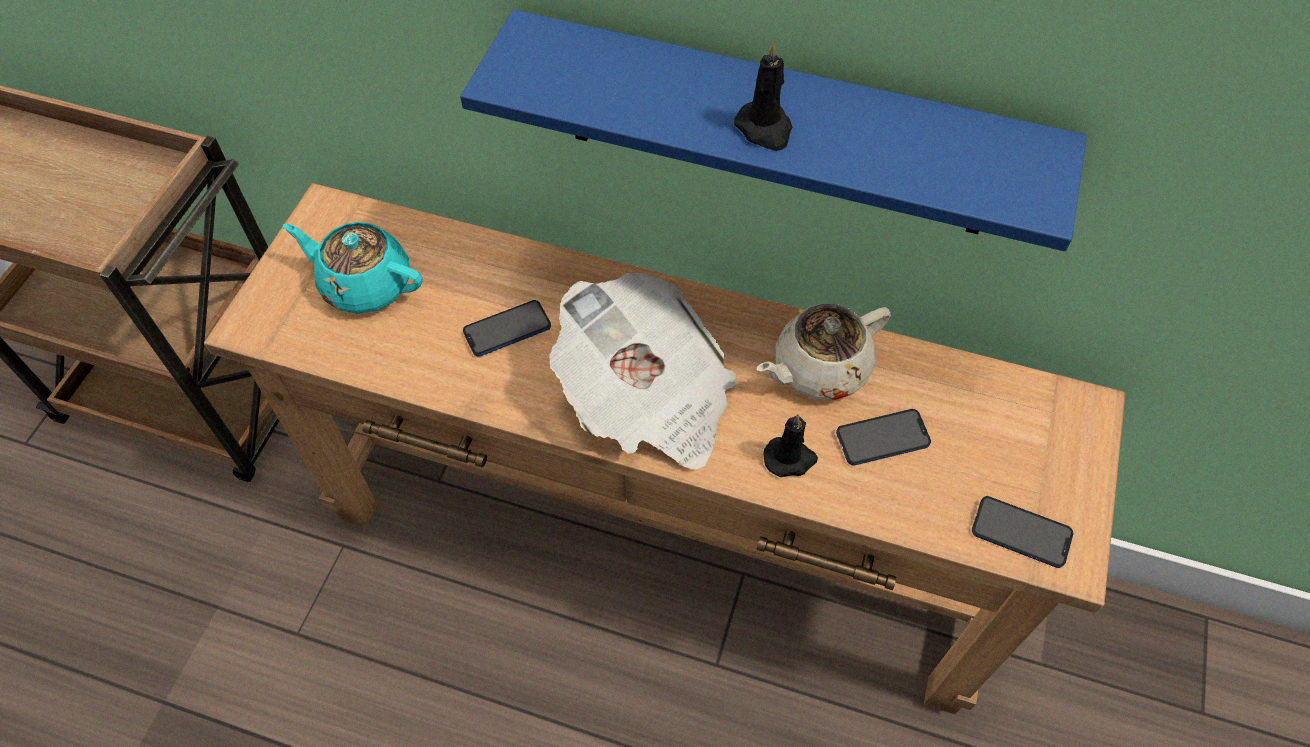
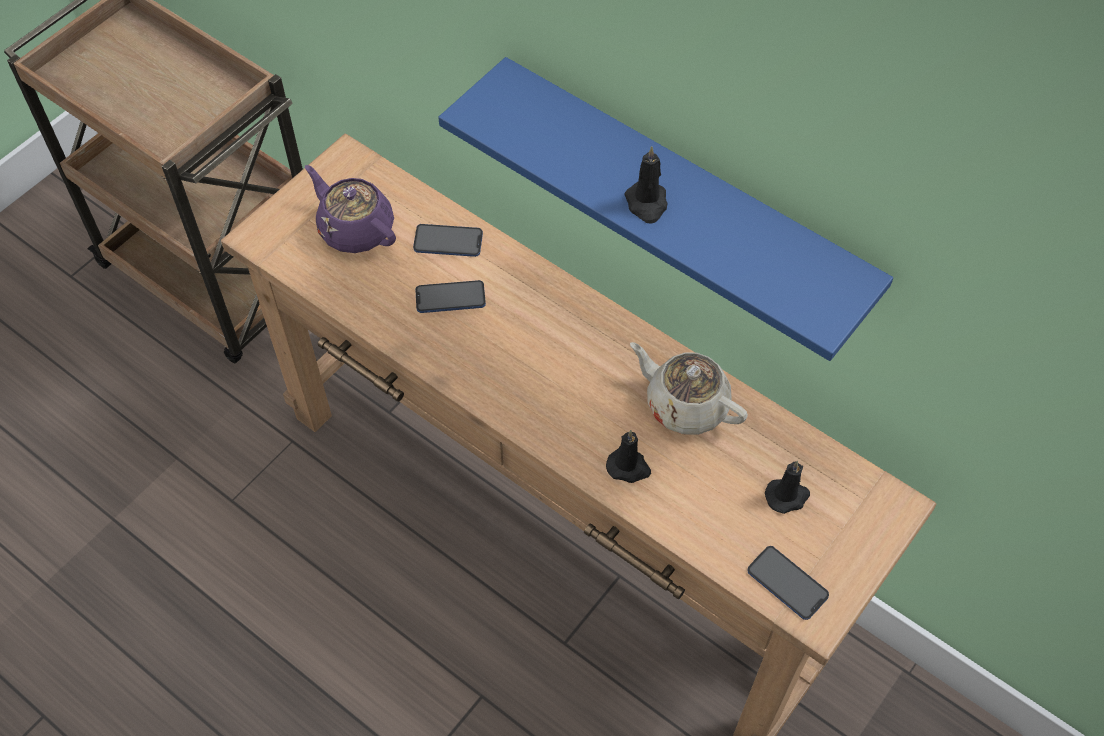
camera: 20 degrees right, 0 degrees up
turquoise teapot [283,222,422,314] -> purple teapot [305,165,396,253]
newspaper [549,273,737,470] -> none
beige teapot [756,303,891,400] -> beige teapot turned 45 degrees clockwise [630,342,748,435]
phone [836,409,931,466] -> phone moved to [413,224,483,257]
none -> black candle [765,461,810,514]

